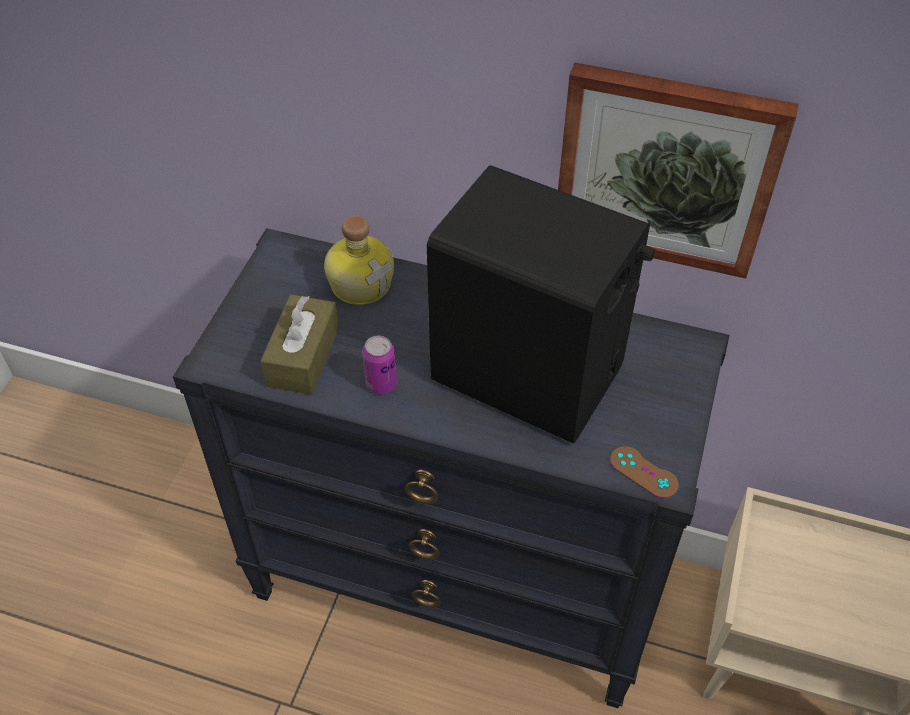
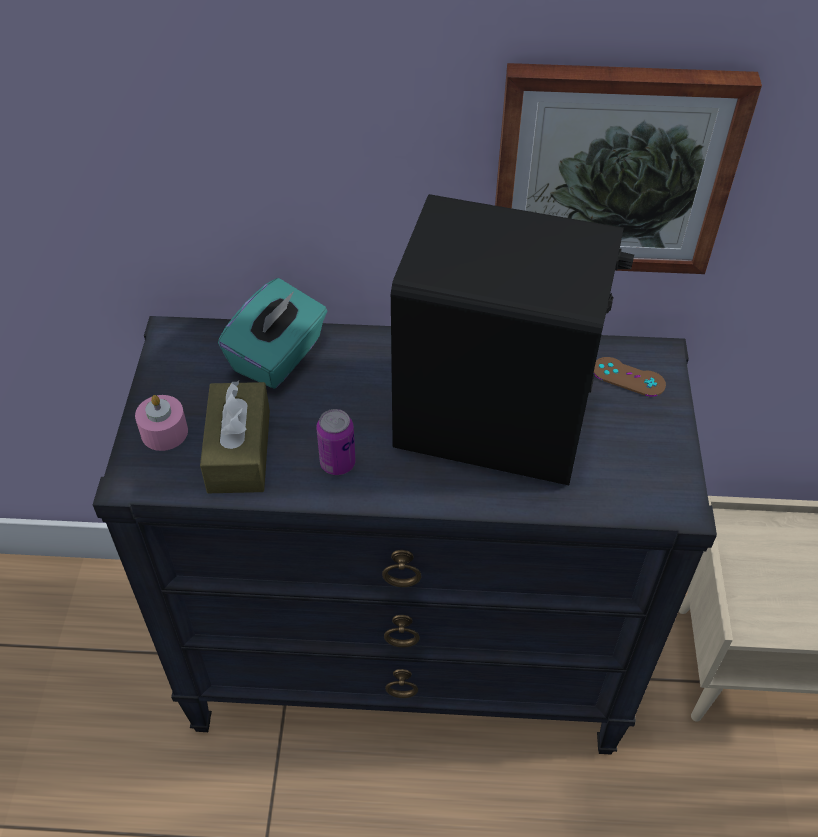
camera: 15 degrees left, 0 degrees up
bottle [324,216,394,305] -> turquoise tissue box [218,278,327,389]
brown game controller [610,446,679,498] -> brown game controller moved to [594,357,666,397]
none -> pink candle [135,395,188,451]

